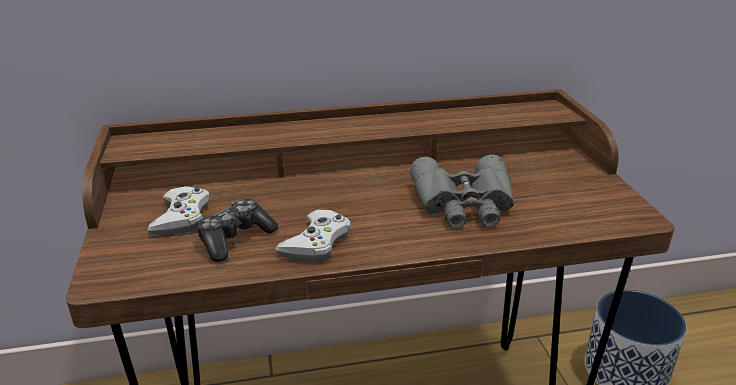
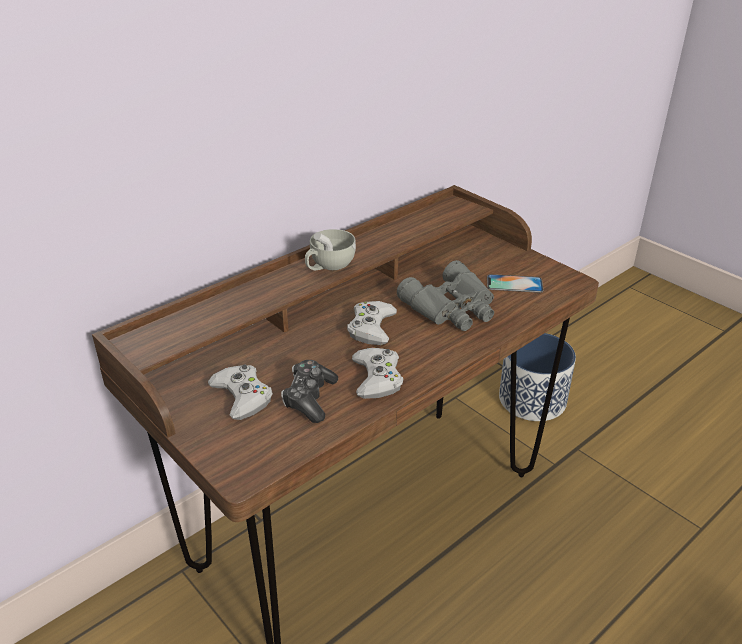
camera: 30 degrees left, 5 degrees up
none -> white cup [305,229,356,270]
none -> white game controller [347,301,397,345]
none -> phone [487,274,543,293]

